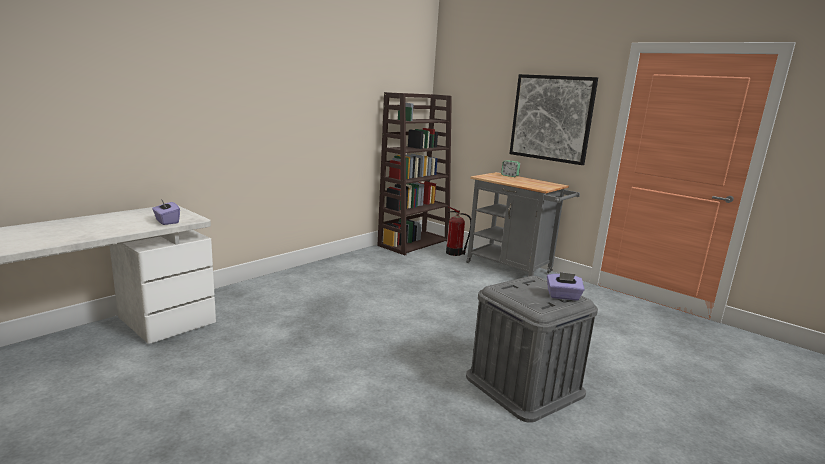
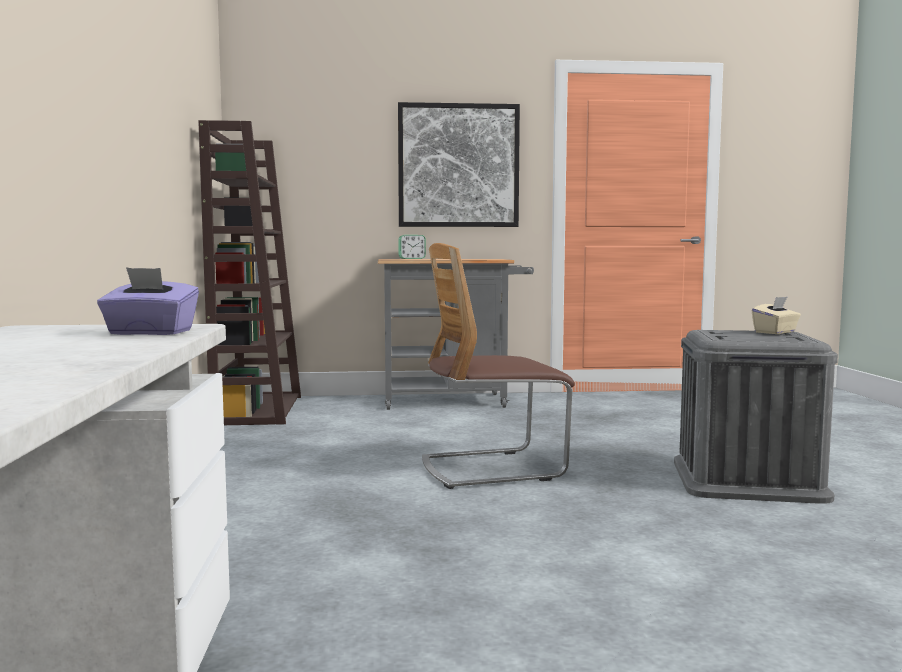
camera: 45 degrees left, 10 degrees down
fire extinguisher [446,206,471,256] -> none
purple tissue box [547,272,585,300] -> beige tissue box [752,297,801,334]
none -> chair [422,243,575,489]

